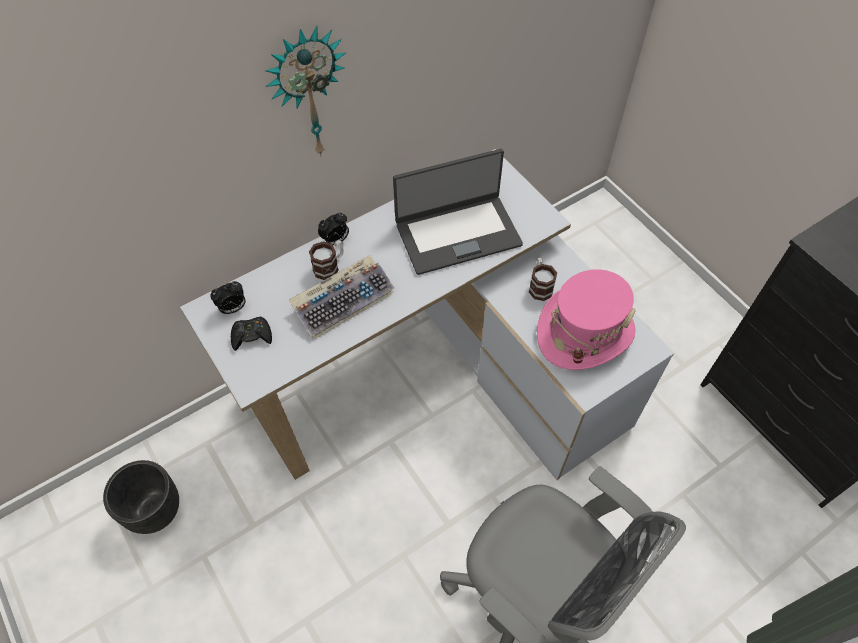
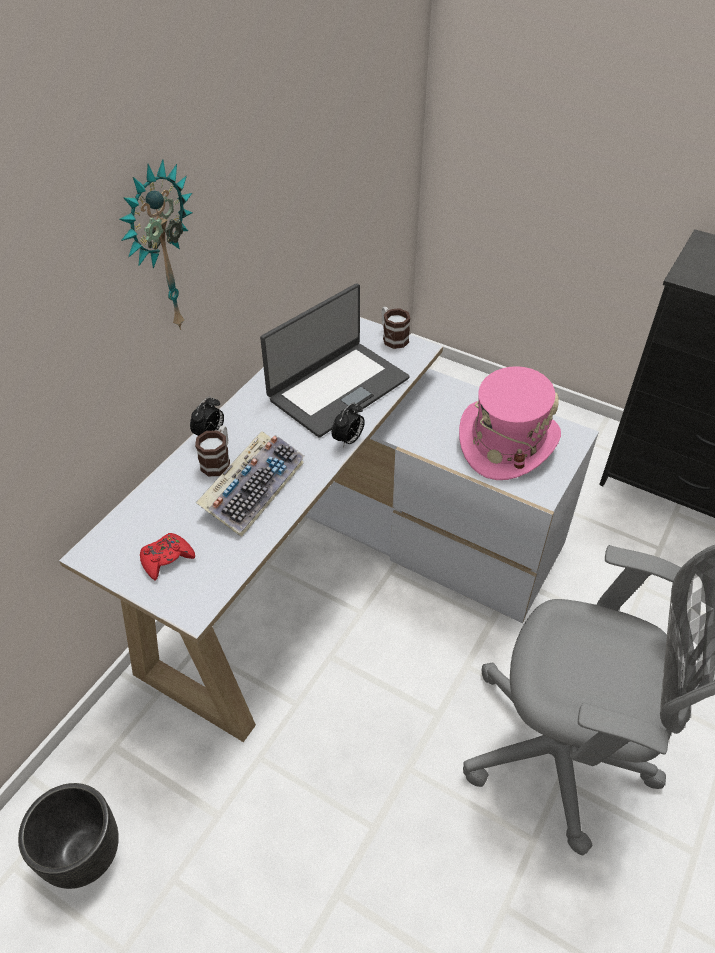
camera: 25 degrees left, 10 degrees down
alarm clock [210,281,245,314] -> alarm clock moved to [331,402,365,447]
black game controller [231,317,272,351] -> red game controller [140,533,195,580]
mug [529,258,557,301] -> mug moved to [381,307,411,349]

